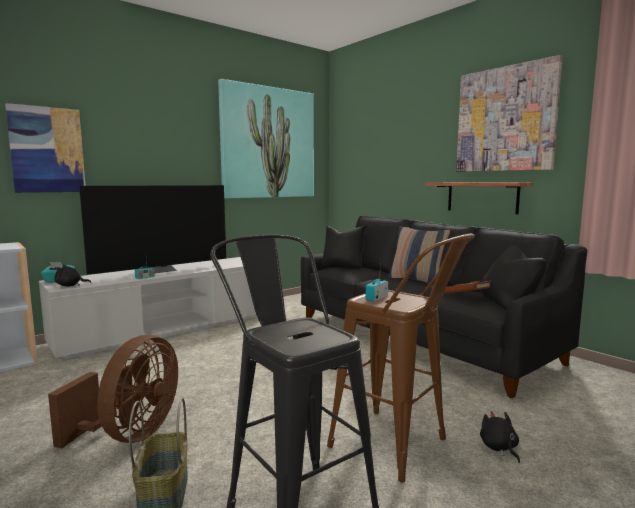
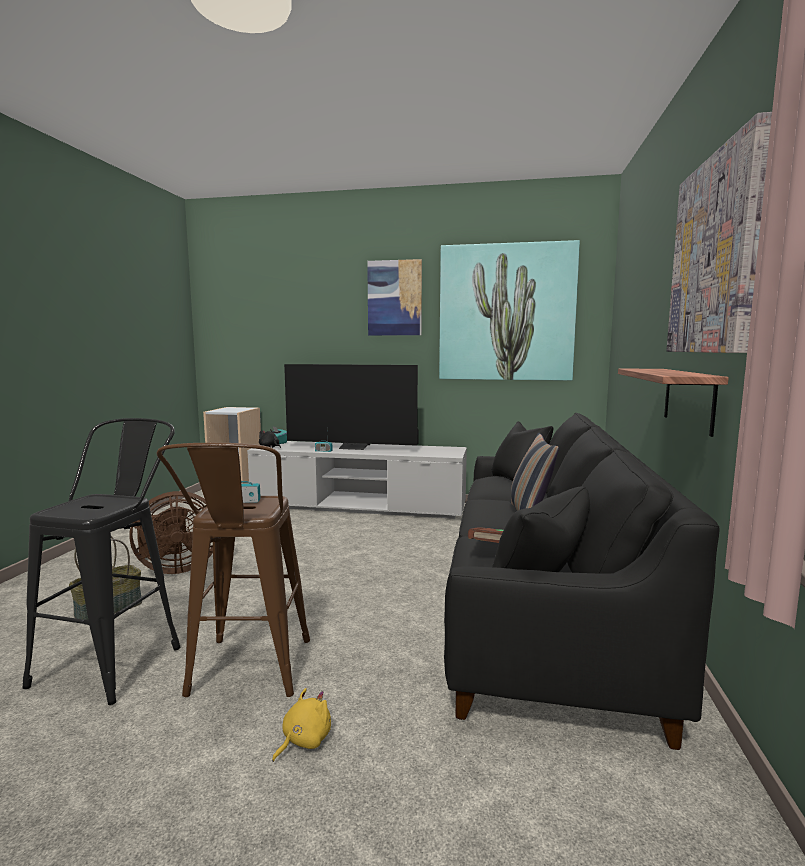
camera: 50 degrees right, 0 degrees up
picture [5,103,85,193] -> picture moved to [367,259,422,336]
black plush toy [480,411,520,463] -> yellow plush toy [272,688,331,762]

